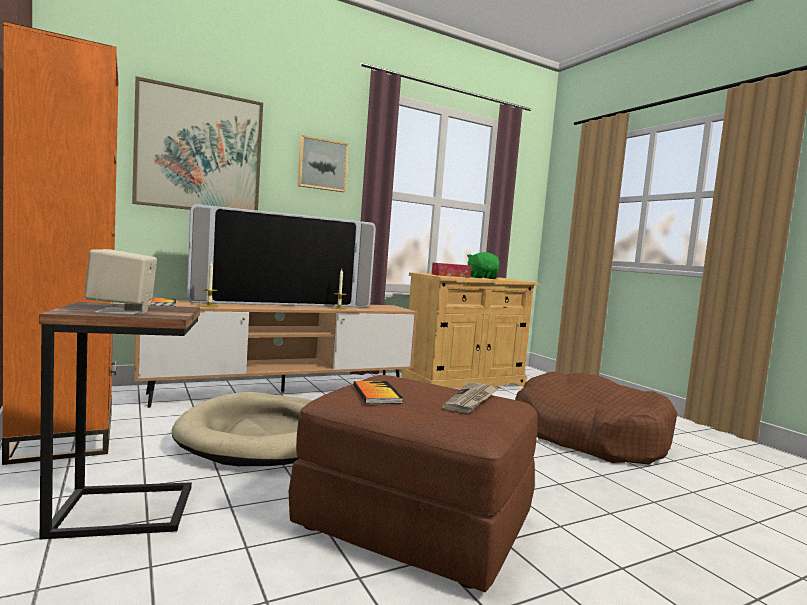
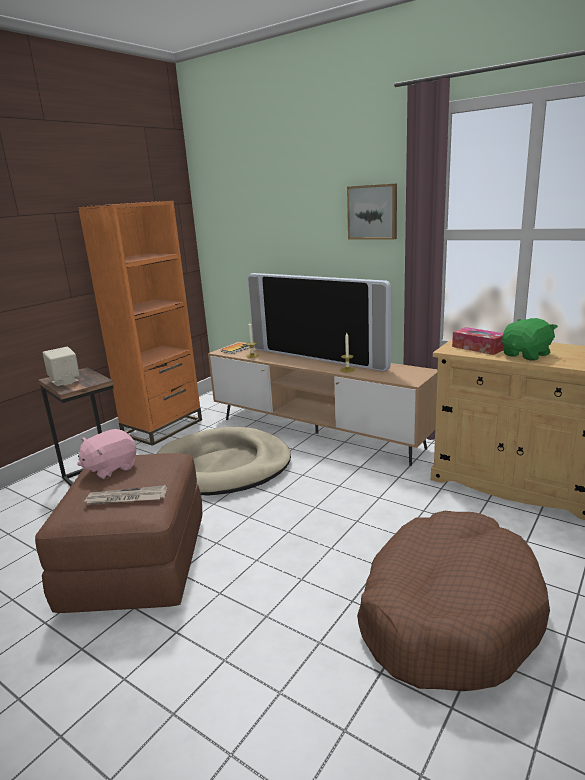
camera: 65 degrees right, 15 degrees up
picture [132,76,263,211] -> none
book [353,381,403,404] -> pink plush toy [77,429,137,479]

